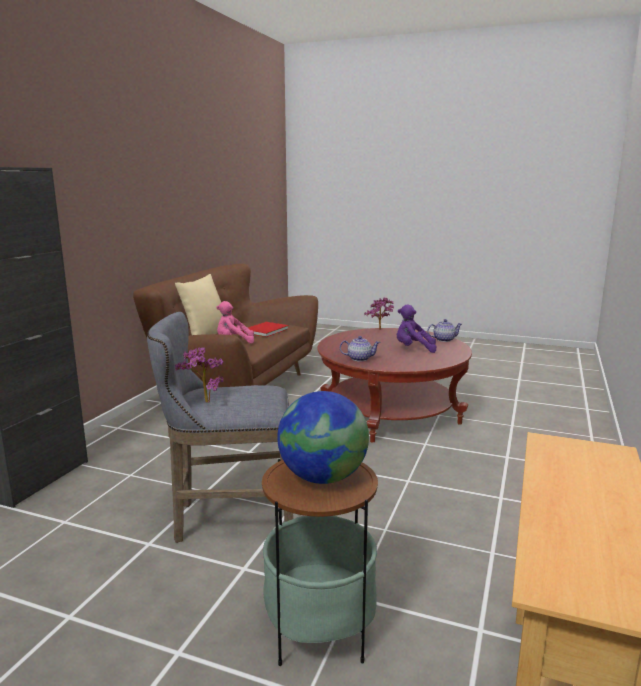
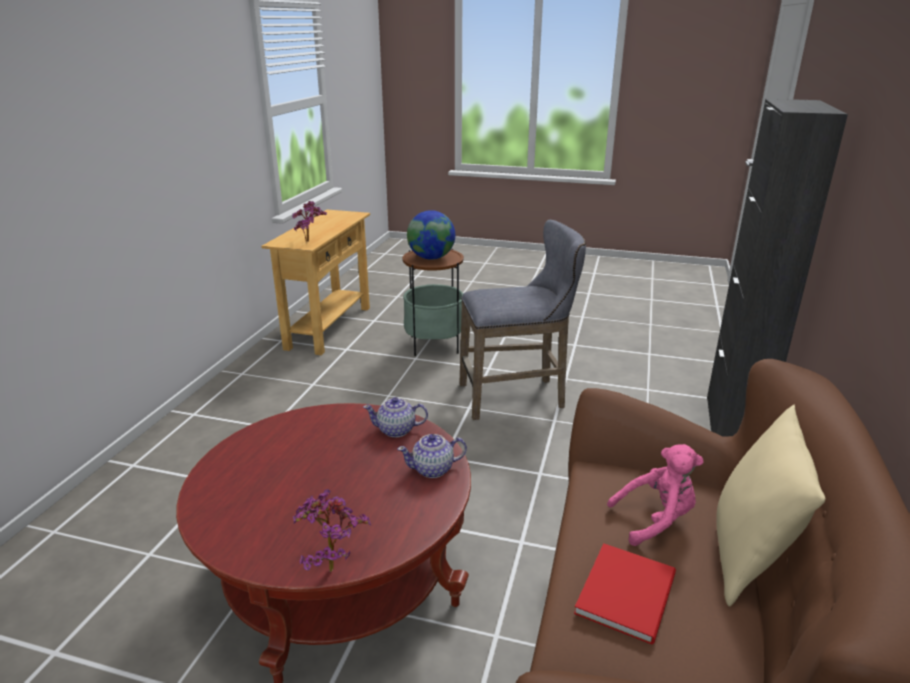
camera: 175 degrees right, 10 degrees up
potted plant [175,347,223,403] -> potted plant moved to [292,201,327,242]
purple plush toy [397,305,437,353] -> none
teapot [427,319,462,342] -> teapot moved to [397,434,467,478]

